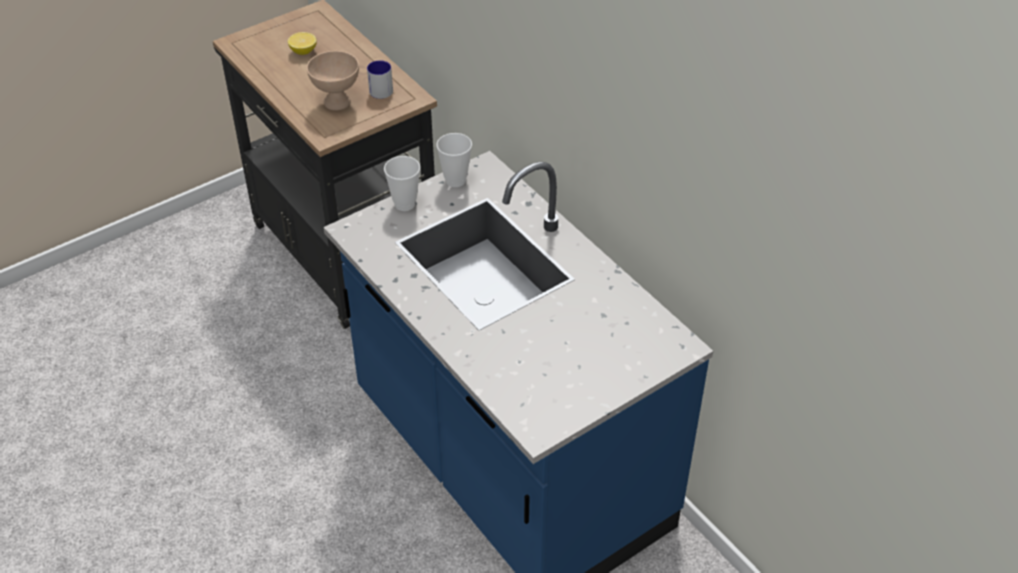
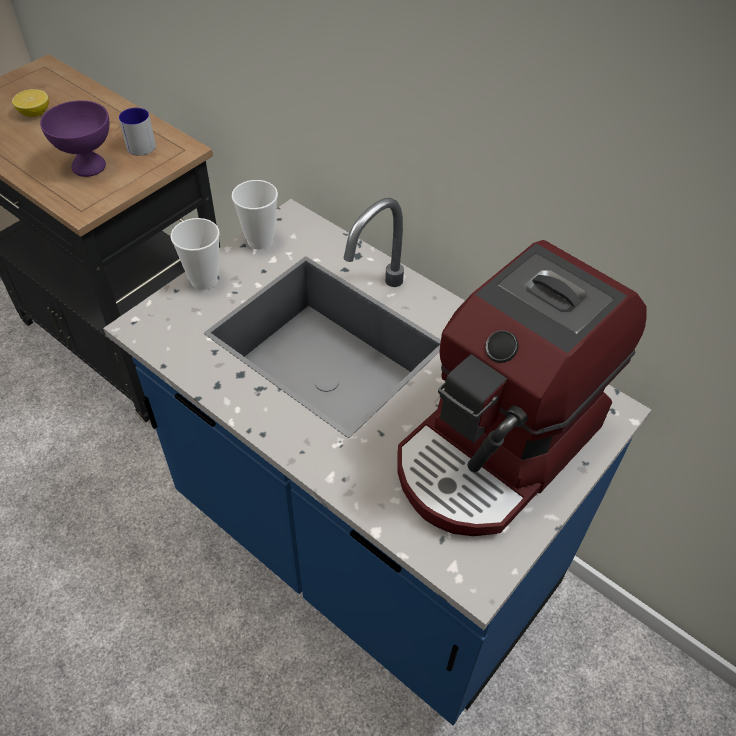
camera: 15 degrees left, 5 degrees up
beige bowl [307,51,359,111] -> purple bowl [40,100,109,177]
none -> coffee machine [398,240,647,536]

